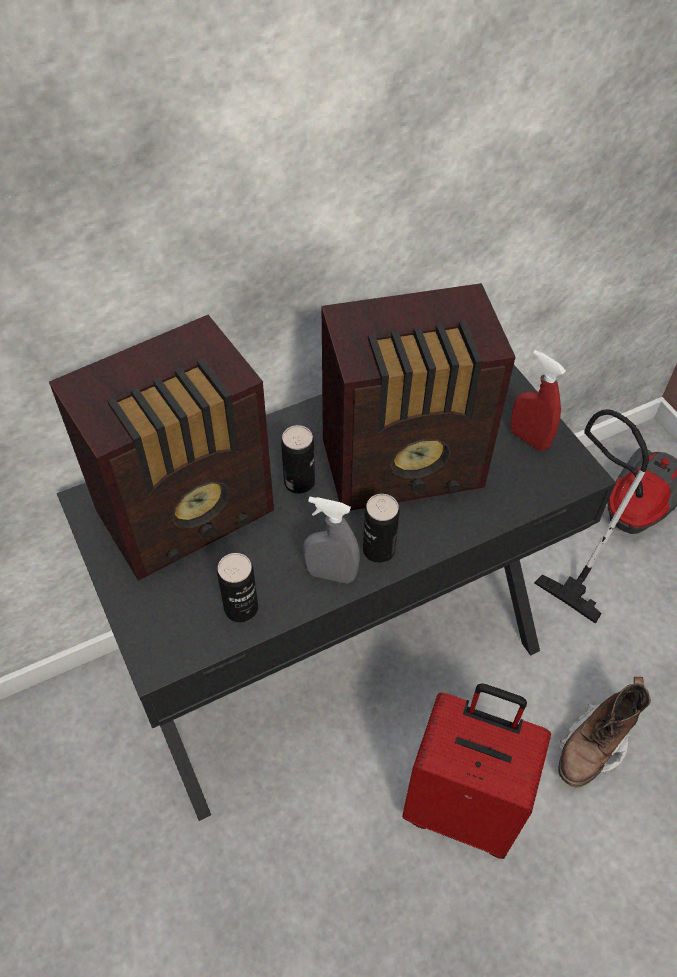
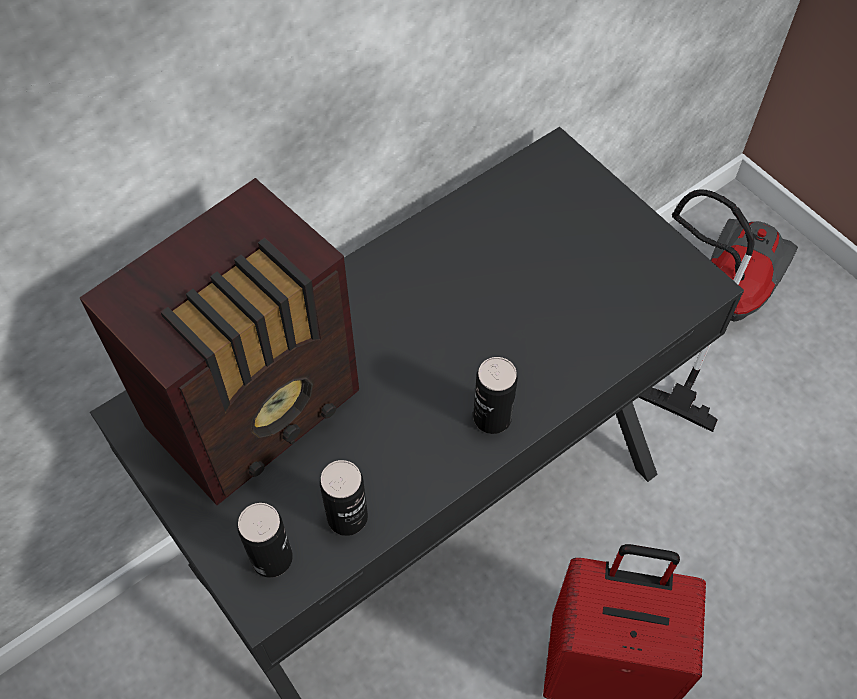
camera: 10 degrees left, 5 degrees up
can [281,425,315,494] -> can moved to [238,503,293,578]
grey spray bottle [303,497,360,584] -> none
radio [321,283,515,511] -> none
red spray bottle [510,350,566,451] -> none
brown boot [558,677,651,788] -> none

